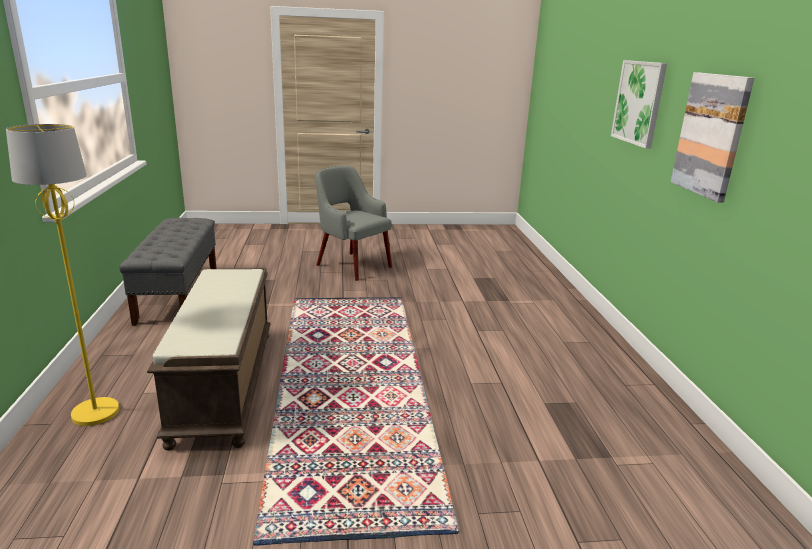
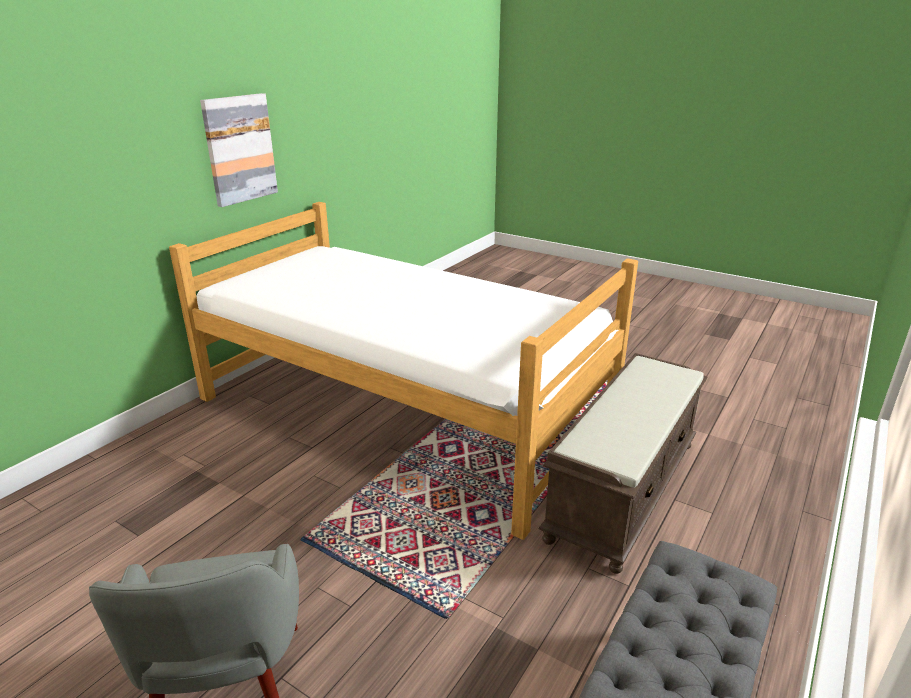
camera: 140 degrees left, 5 degrees up
yellow floor lamp [6,124,119,426] -> none
picture [611,60,667,149] -> none
none -> bed [169,202,638,540]

